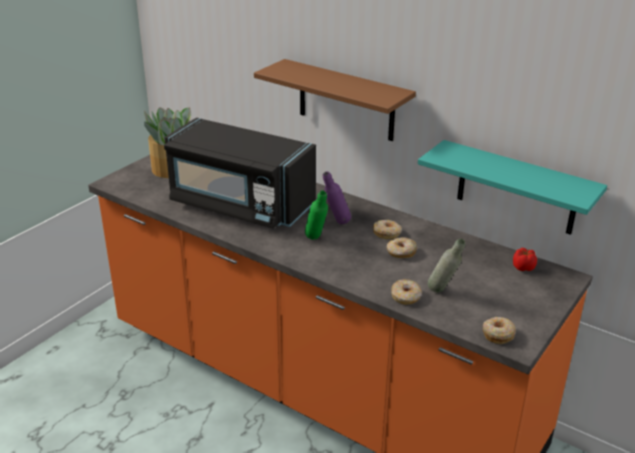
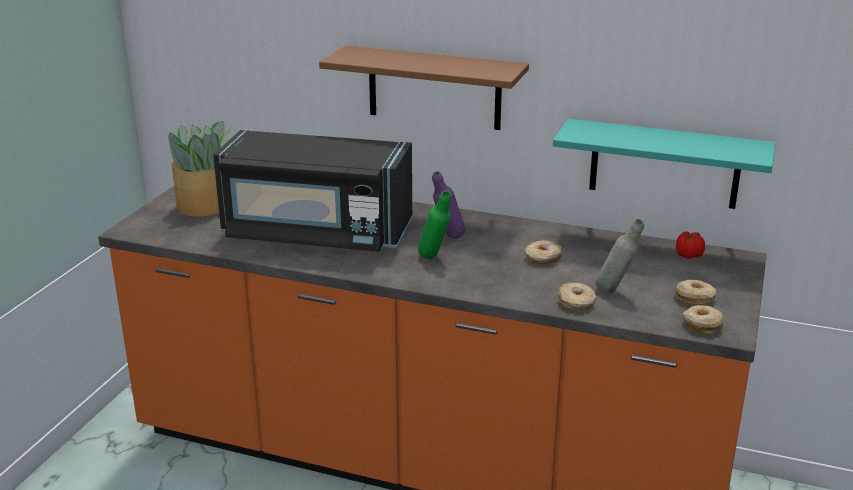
camera: 15 degrees left, 5 degrees down
donut [373,220,402,239] -> donut moved to [675,280,716,306]

